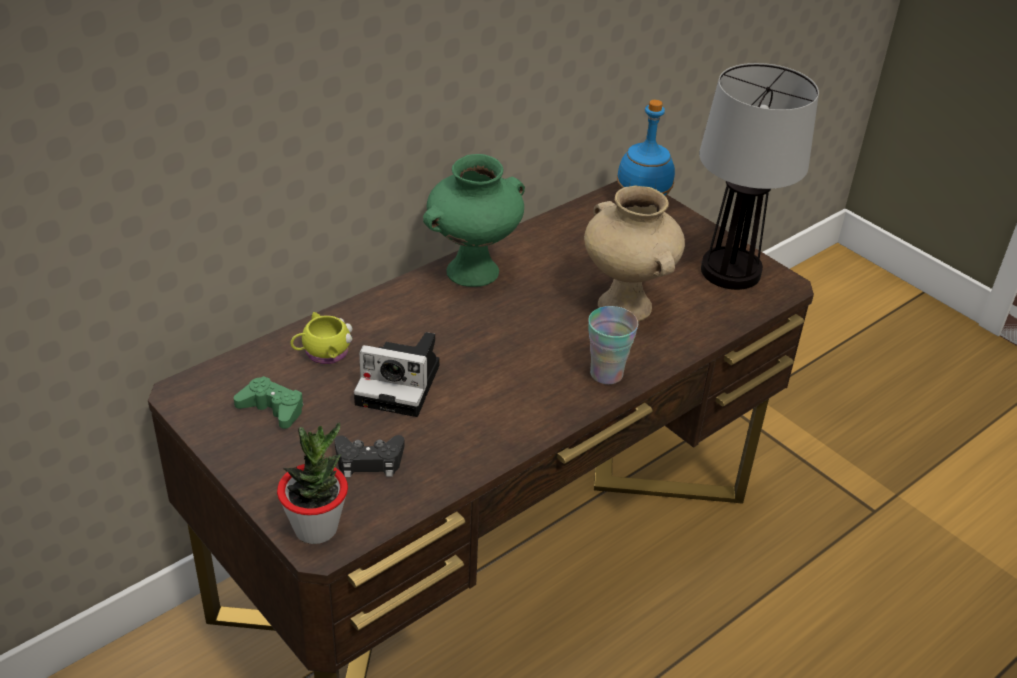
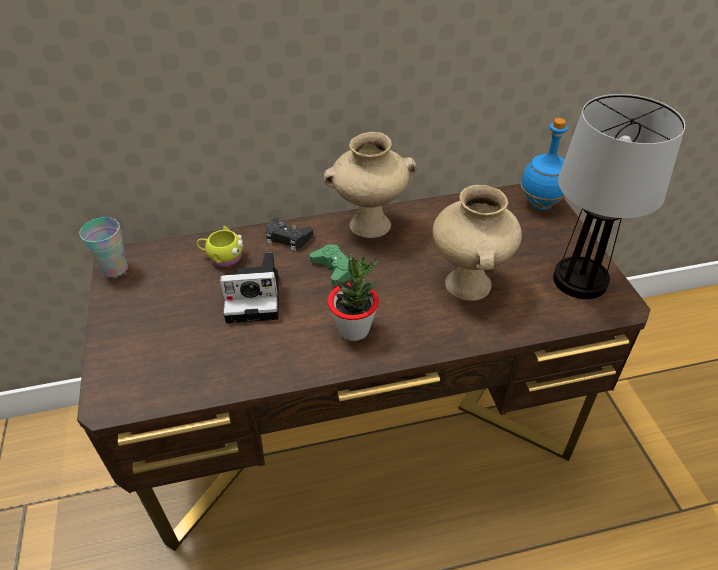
camera: 30 degrees right, 5 degrees up
green game controller [234,376,303,429] -> green game controller moved to [310,244,351,286]
potted plant [277,422,348,544] -> potted plant moved to [328,254,379,341]
black game controller [335,435,405,477] -> black game controller moved to [266,218,313,251]
camera [354,332,440,417] -> camera turned 45 degrees counterclockwise [220,253,279,323]
green vase [423,154,525,287] -> beige vase [324,132,417,238]
cup [588,306,638,384] -> cup moved to [79,217,128,277]

